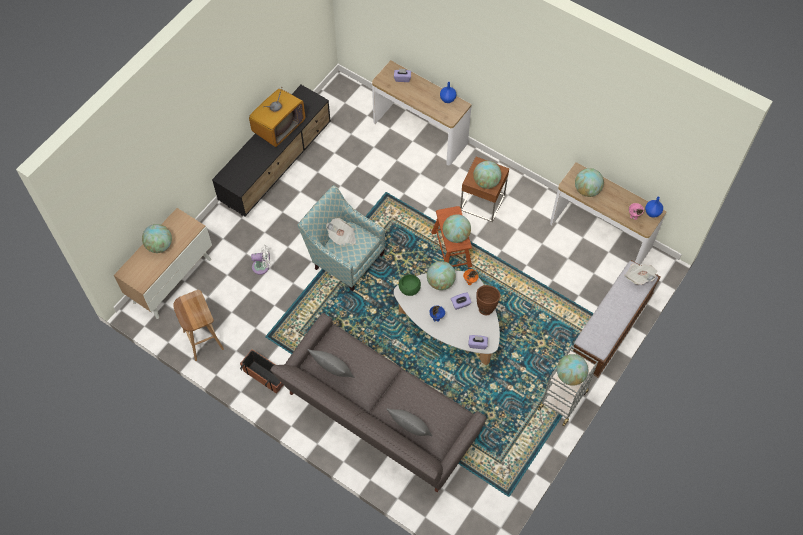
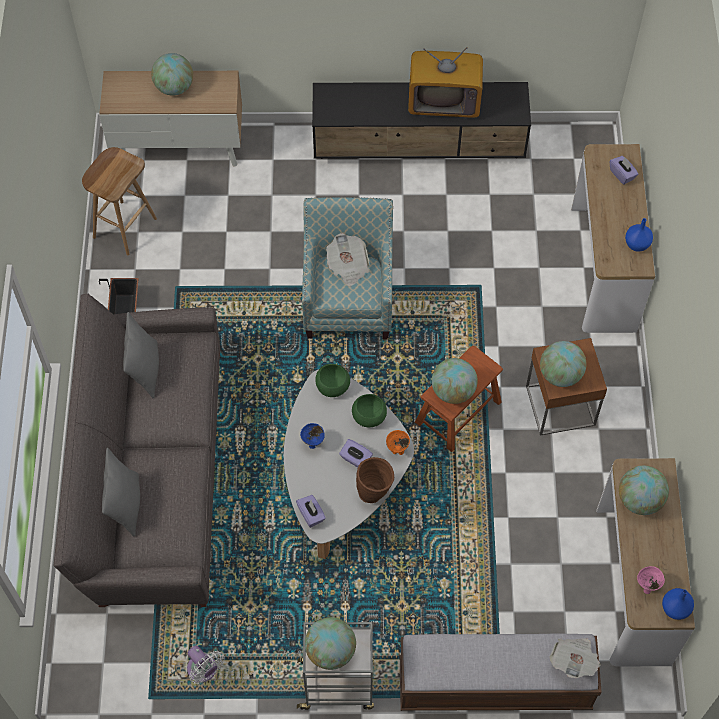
camera: 55 degrees right, 0 degrees up
white fan [251,245,270,275] -> white fan moved to [187,645,225,684]
globe [427,261,456,290] -> green bowl [352,394,387,427]

